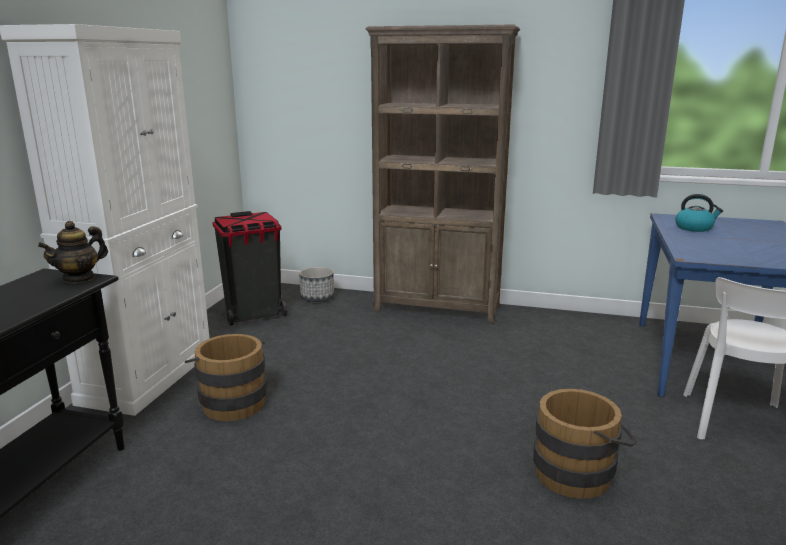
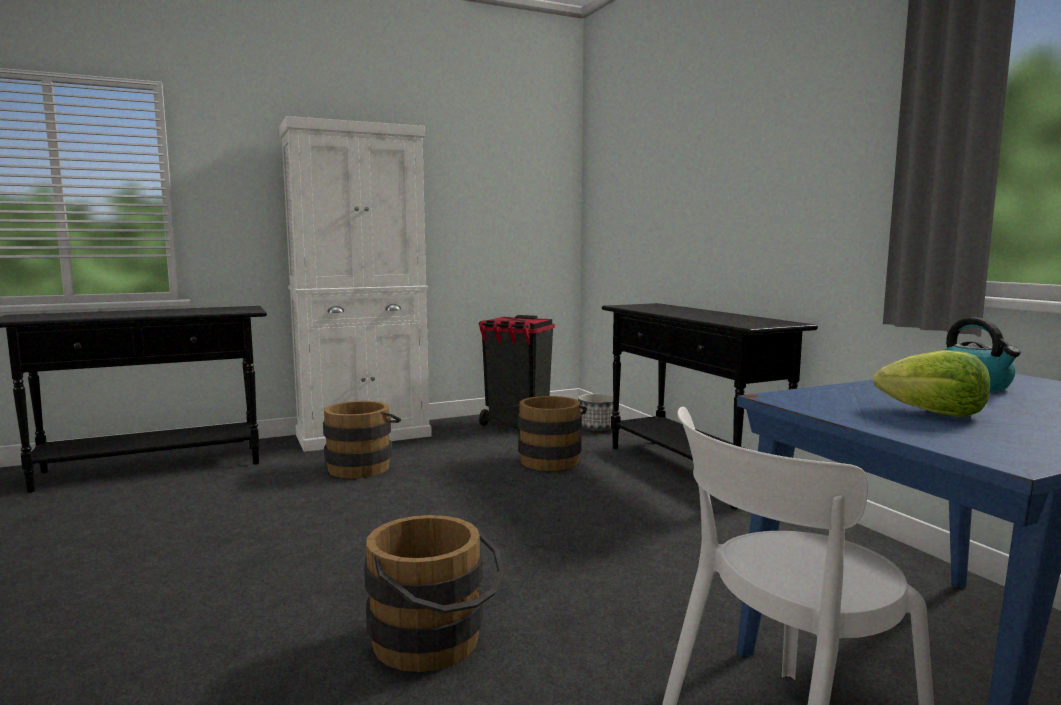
camera: 50 degrees right, 10 degrees down
teapot [38,221,108,284] -> none
brown bookcase [365,24,520,324] -> black console table [602,303,818,509]
none -> brown bucket [513,396,587,471]
none -> lettuce [874,350,990,417]

